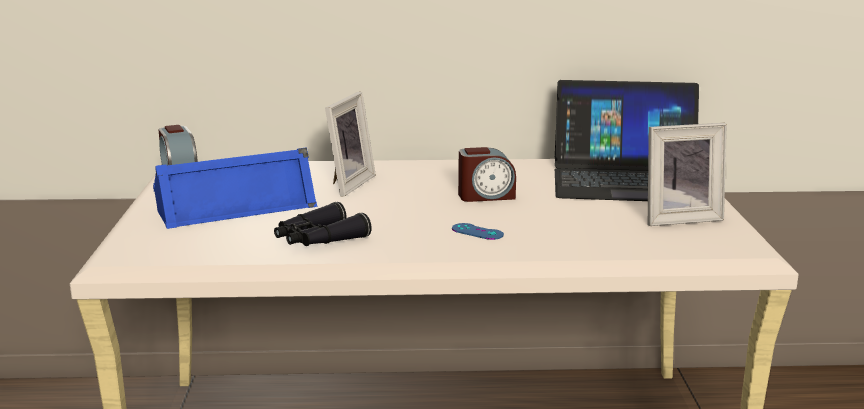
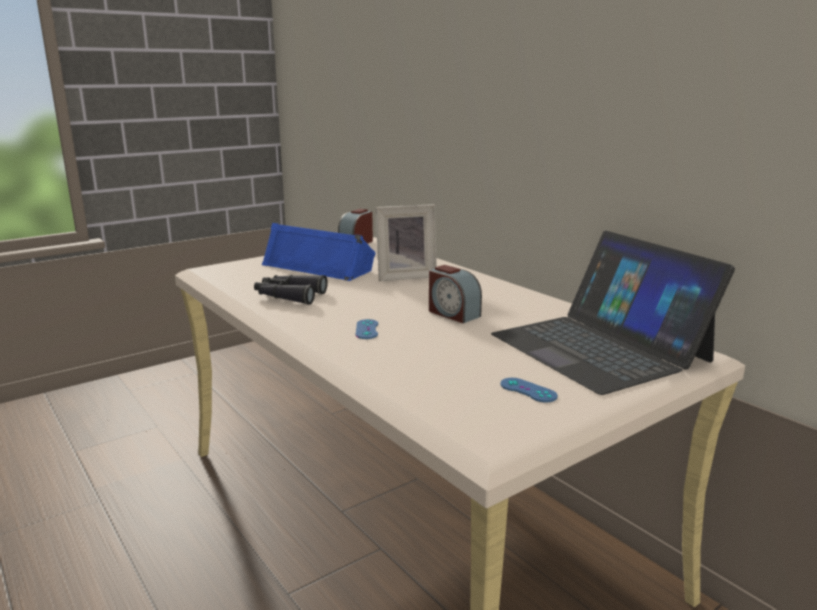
camera: 55 degrees right, 0 degrees up
picture frame [648,123,727,226] -> blue game controller [500,378,558,402]

